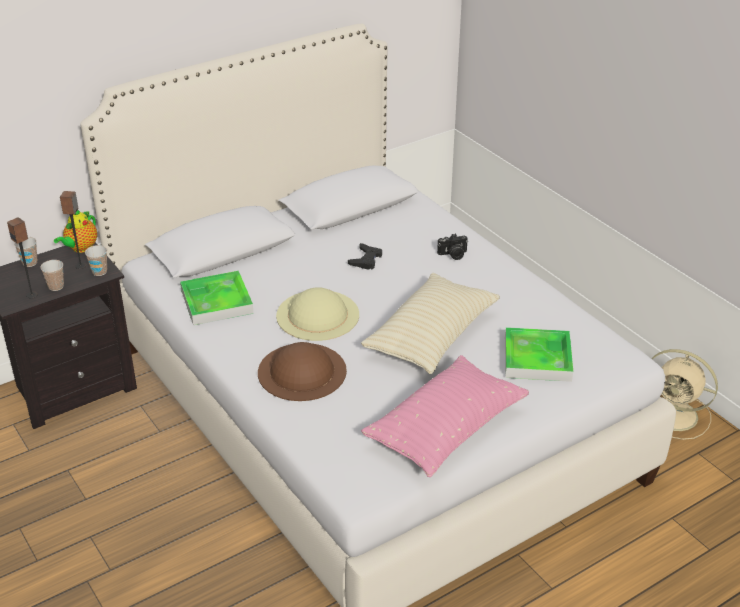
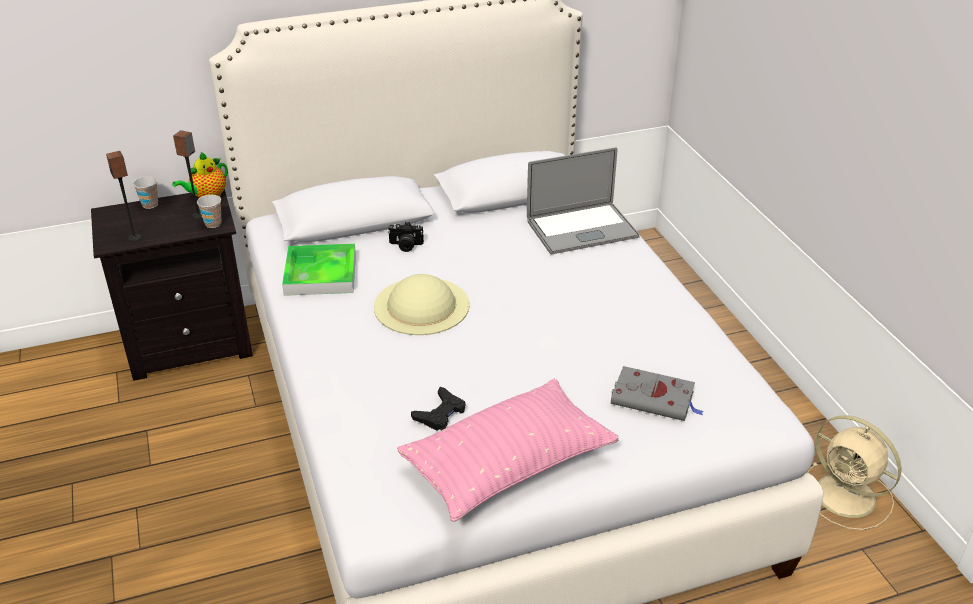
camera: 15 degrees right, 0 degrees up
cup [40,260,64,291] -> none
brown hat [258,342,347,401] -> none
black game controller [348,243,382,270] -> black game controller moved to [411,387,466,431]
beige pillow [361,273,500,374] -> none
camera [437,234,468,260] -> camera moved to [388,222,424,252]
tray [505,327,573,382] -> grey book [611,366,704,421]
none -> laptop [527,147,640,255]

